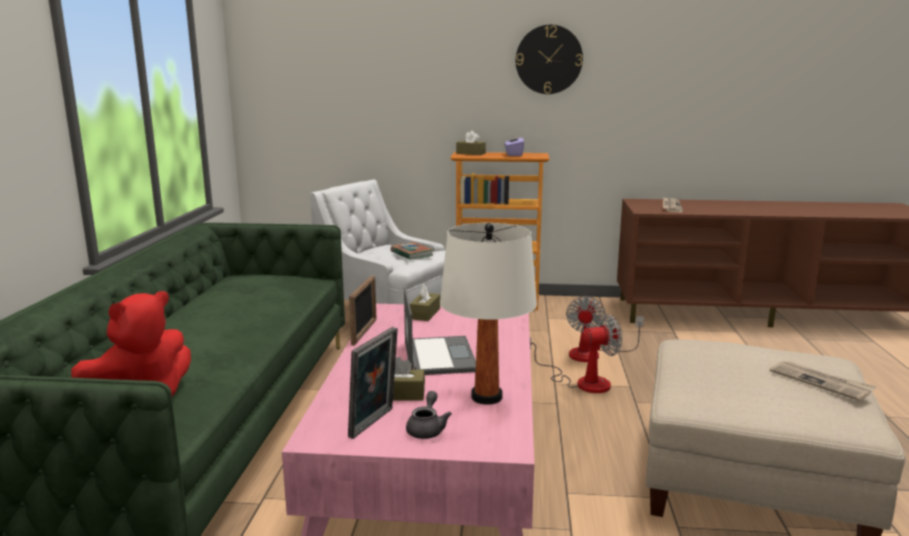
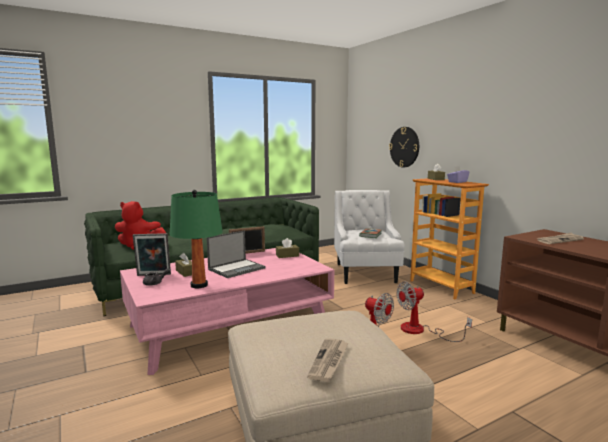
camera: 55 degrees right, 5 degrees down
white table lamp [440,223,537,405] -> green table lamp [170,190,223,288]
wall clock [516,25,583,94] -> wall clock moved to [389,127,419,168]

